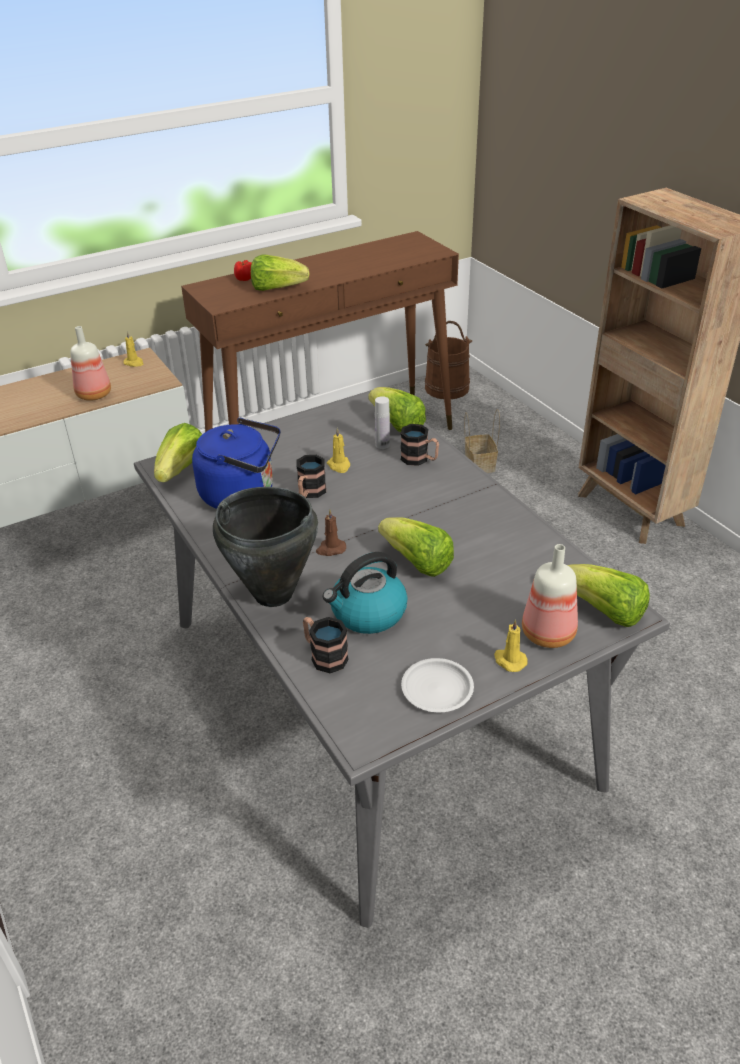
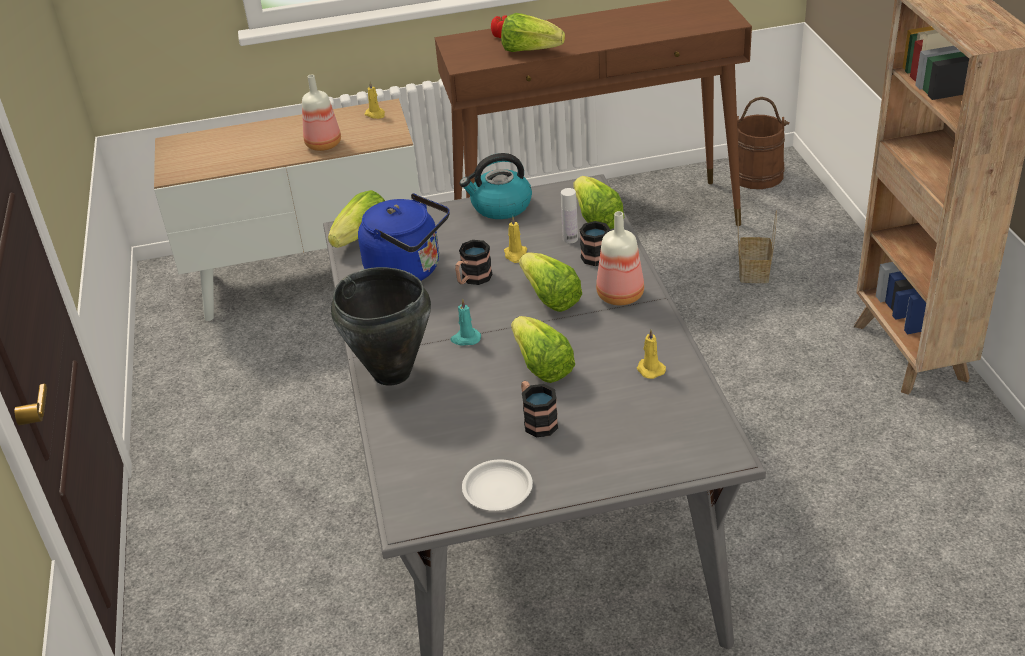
camera: 20 degrees right, 0 degrees up
mug [303,617,349,673] -> mug moved to [521,381,558,437]
brown candle [316,509,346,556] -> turquoise candle [450,299,481,346]
kettle [323,552,408,634] -> kettle moved to [459,153,532,219]
yellow candle [494,619,528,672] -> yellow candle moved to [637,329,666,379]
bottle [522,544,578,648] -> bottle moved to [596,211,644,305]
lettuce [568,564,650,627] -> lettuce moved to [519,252,582,312]

